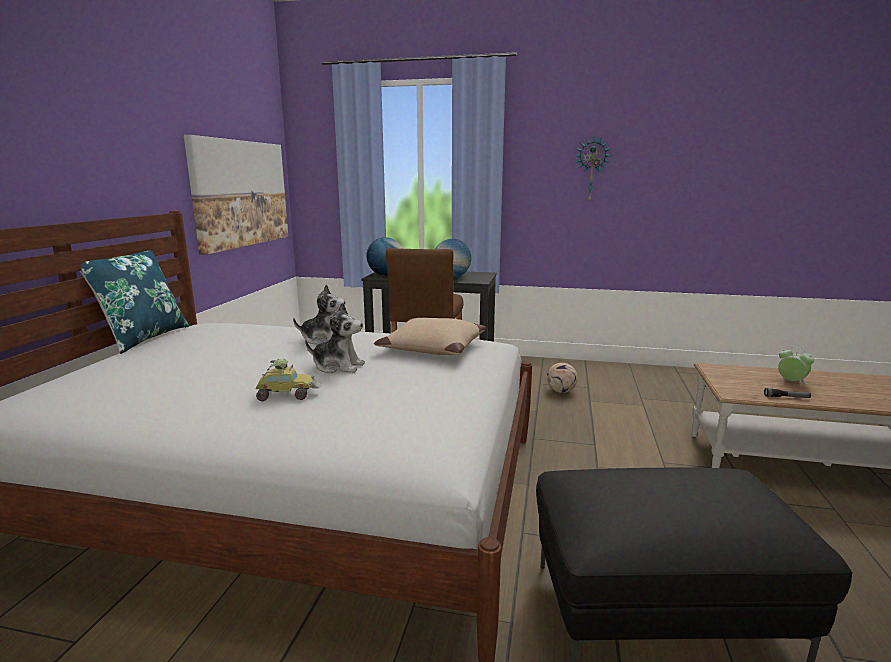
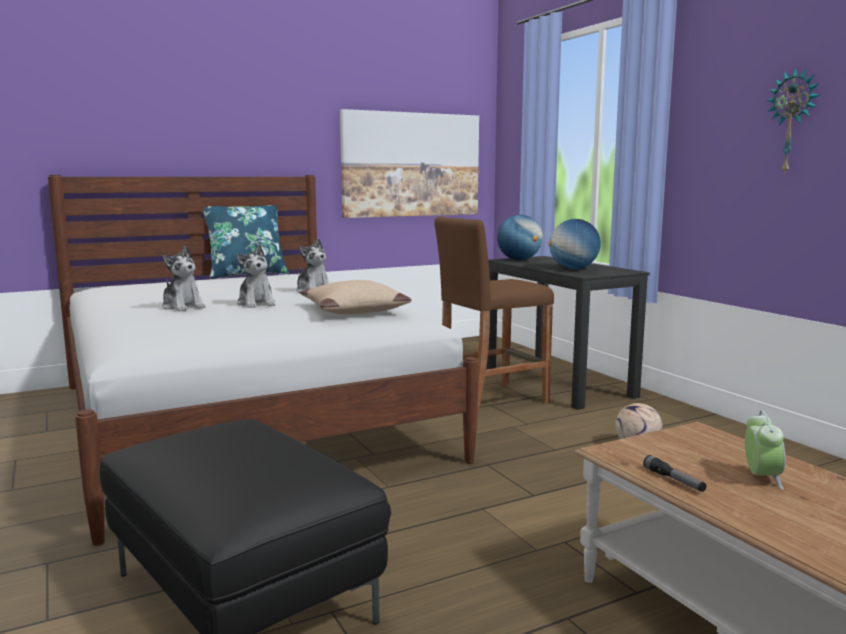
camera: 50 degrees right, 5 degrees down
toy car [256,359,322,401] -> plush toy [162,246,206,311]

